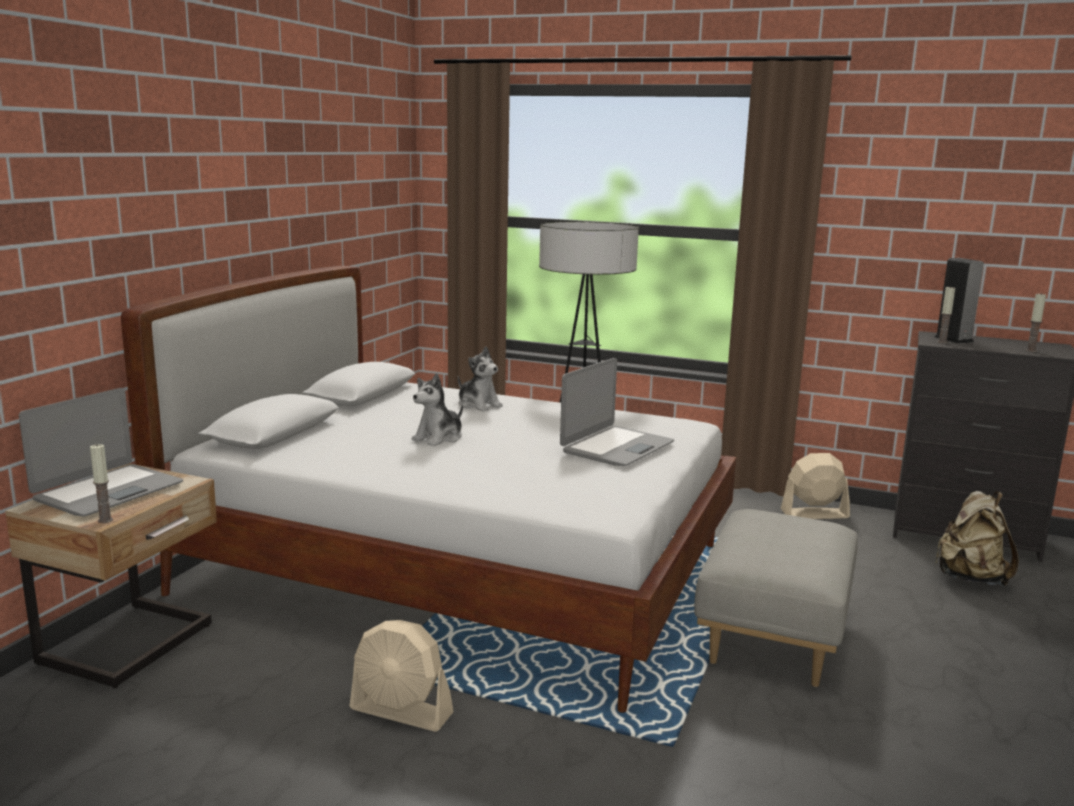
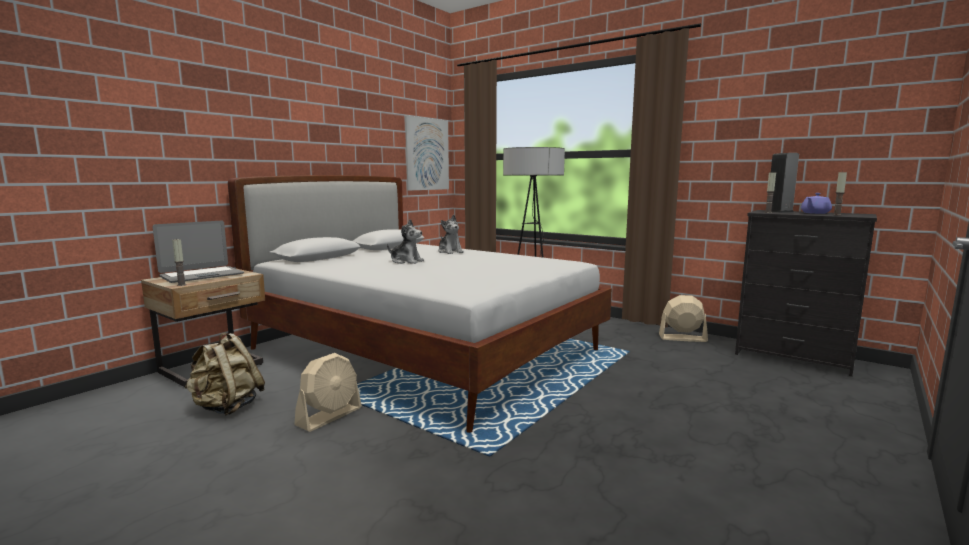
camera: 15 degrees right, 5 degrees down
beige fan [350,620,454,732] -> beige fan turned 90 degrees counterclockwise [294,353,362,432]
plush toy [412,373,463,446] -> plush toy turned 120 degrees counterclockwise [387,219,424,264]
laptop [560,358,674,466] -> none
grey ottoman [694,509,858,687] -> none
beige backpack [935,491,1019,586] -> beige backpack moved to [184,333,265,416]
none -> picture [405,115,449,191]
none -> purple teapot [801,193,832,214]

